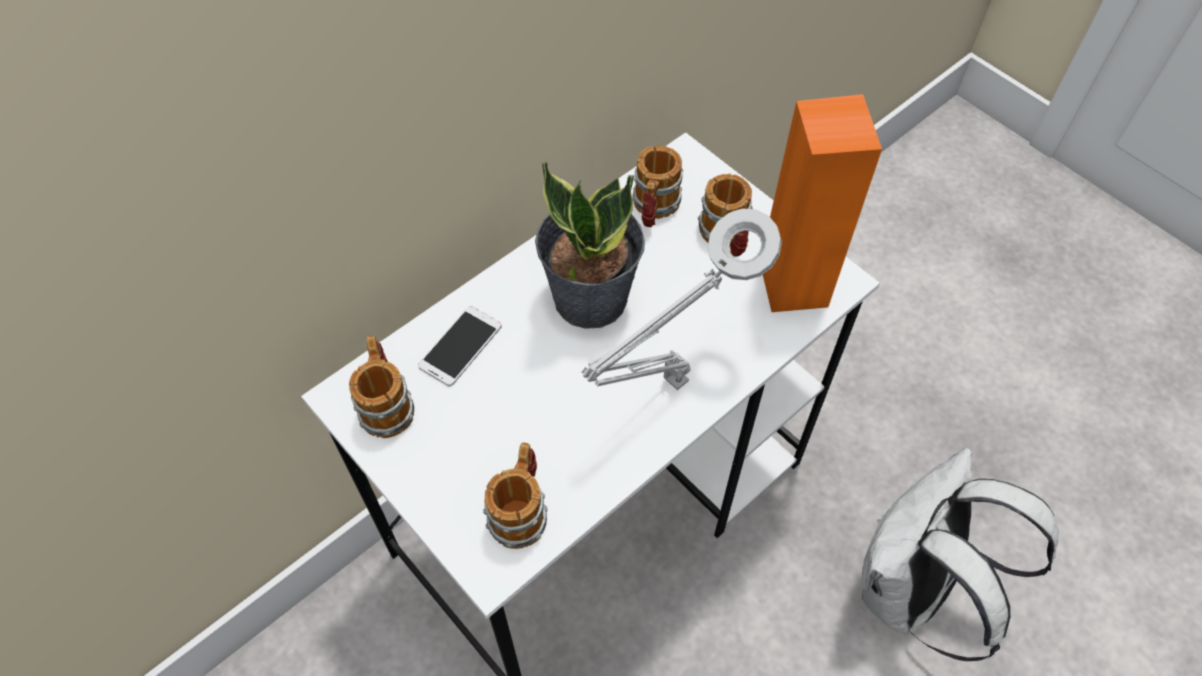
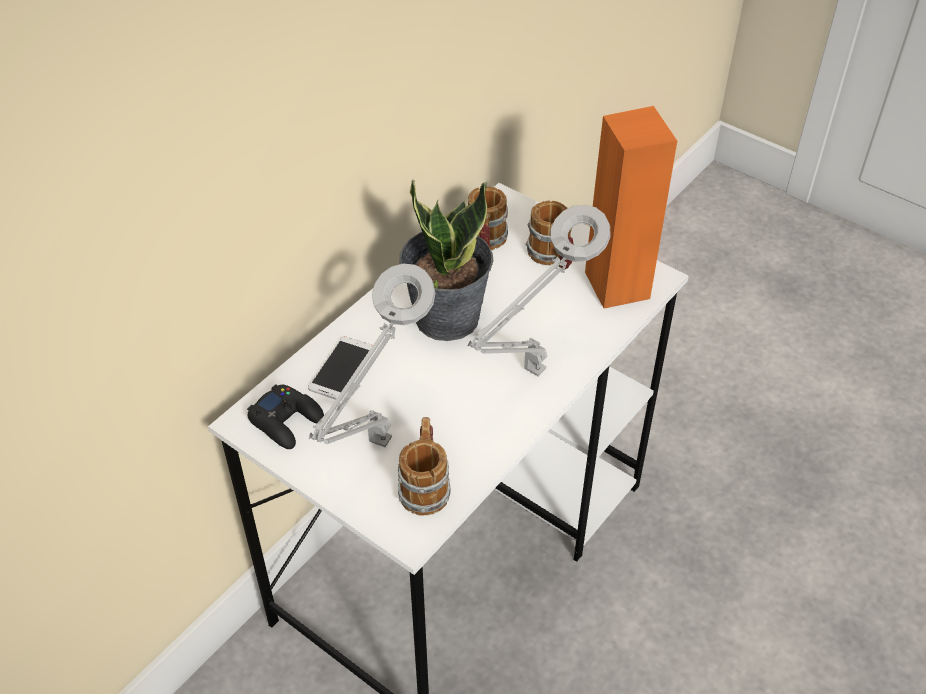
camera: 10 degrees left, 10 degrees down
mug [349,335,414,438] -> black game controller [247,384,324,449]
white backpack [862,448,1059,661] -> none
none -> grey table lamp [309,263,436,447]

